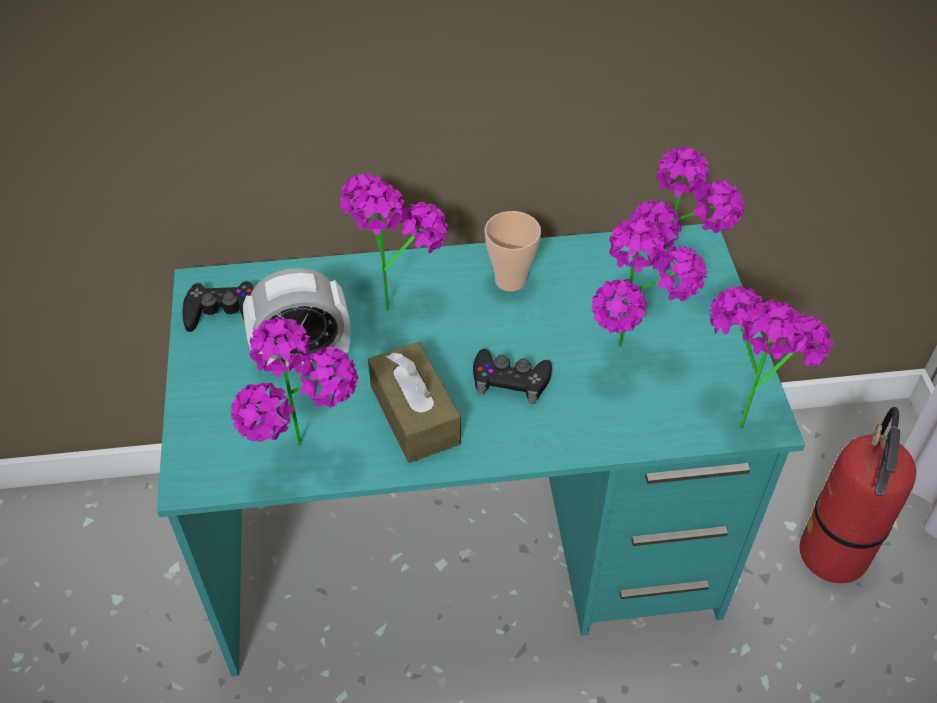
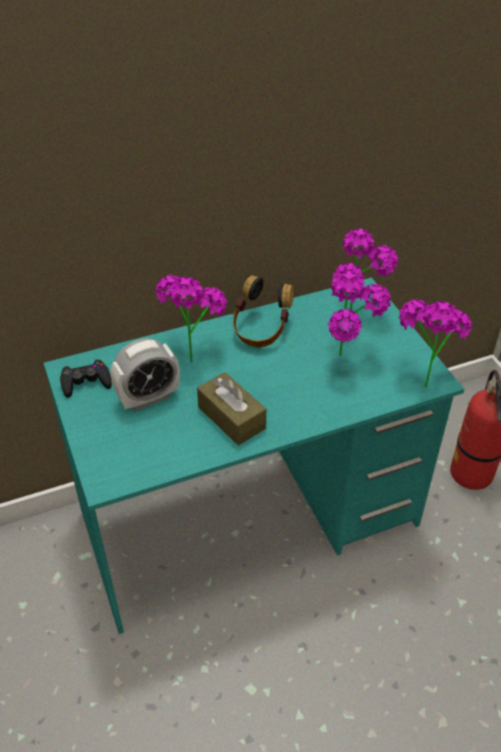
camera: 15 degrees left, 5 degrees down
potted plant [231,317,358,446] -> none
black game controller [473,349,552,404] -> none
cup [485,211,541,291] -> headphones [233,275,294,347]

